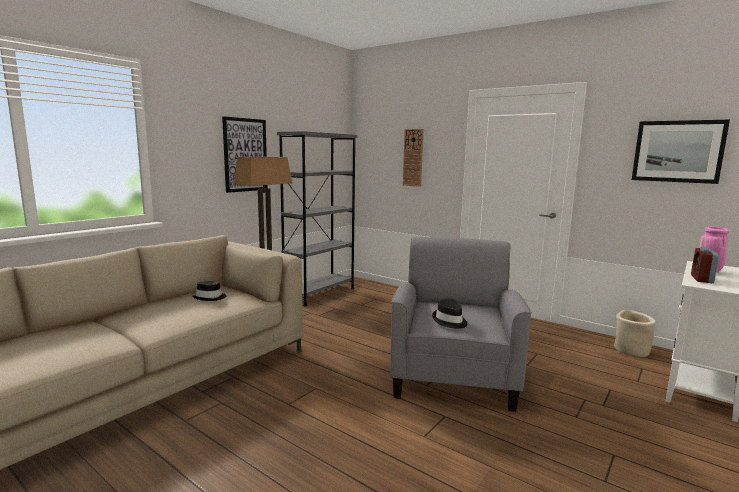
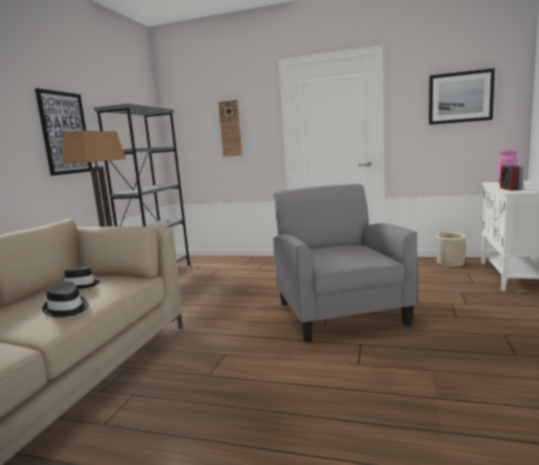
camera: 20 degrees left, 0 degrees up
black hat [432,298,467,329] -> black hat moved to [42,281,89,318]

